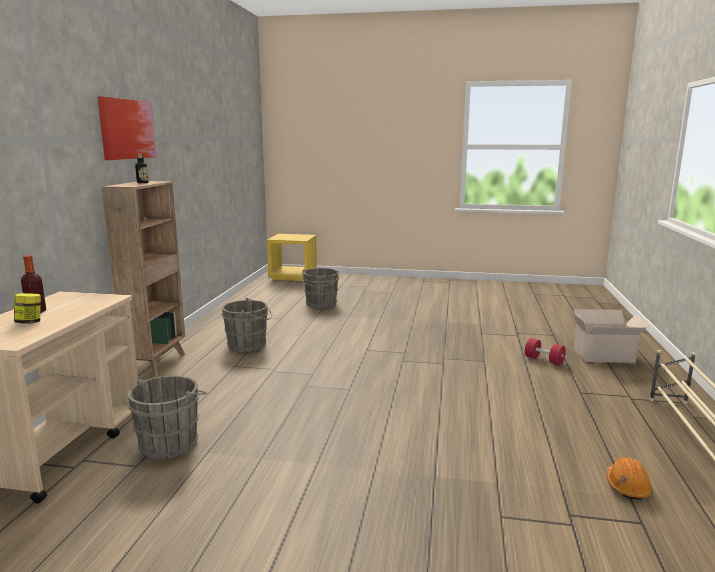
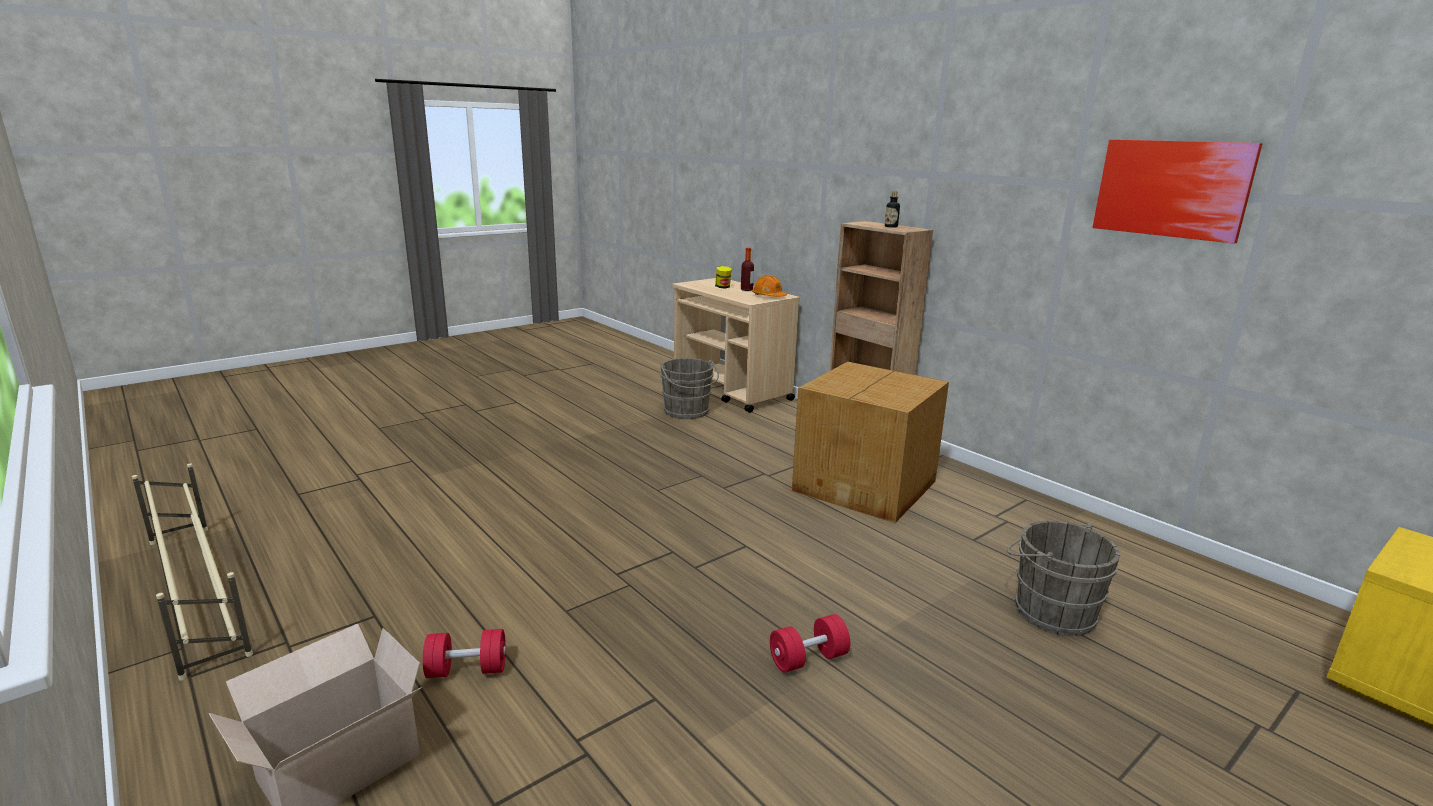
camera: 130 degrees right, 5 degrees up
picture [98,96,156,160] -> picture moved to [1092,139,1263,244]
grey bucket [222,298,272,352] -> cardboard box [792,362,949,523]
orange hard hat [606,457,653,500] -> orange hard hat moved to [752,275,787,297]
none -> red dumbbell [769,614,850,673]

